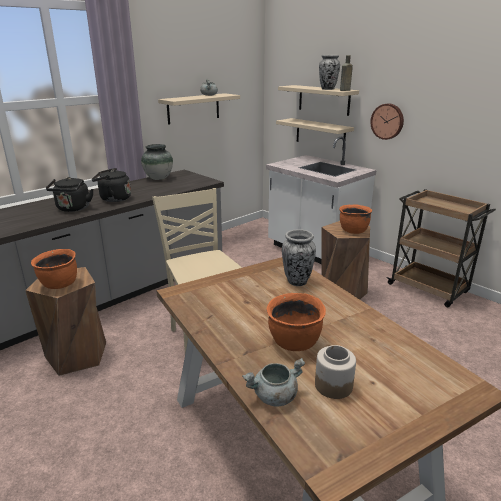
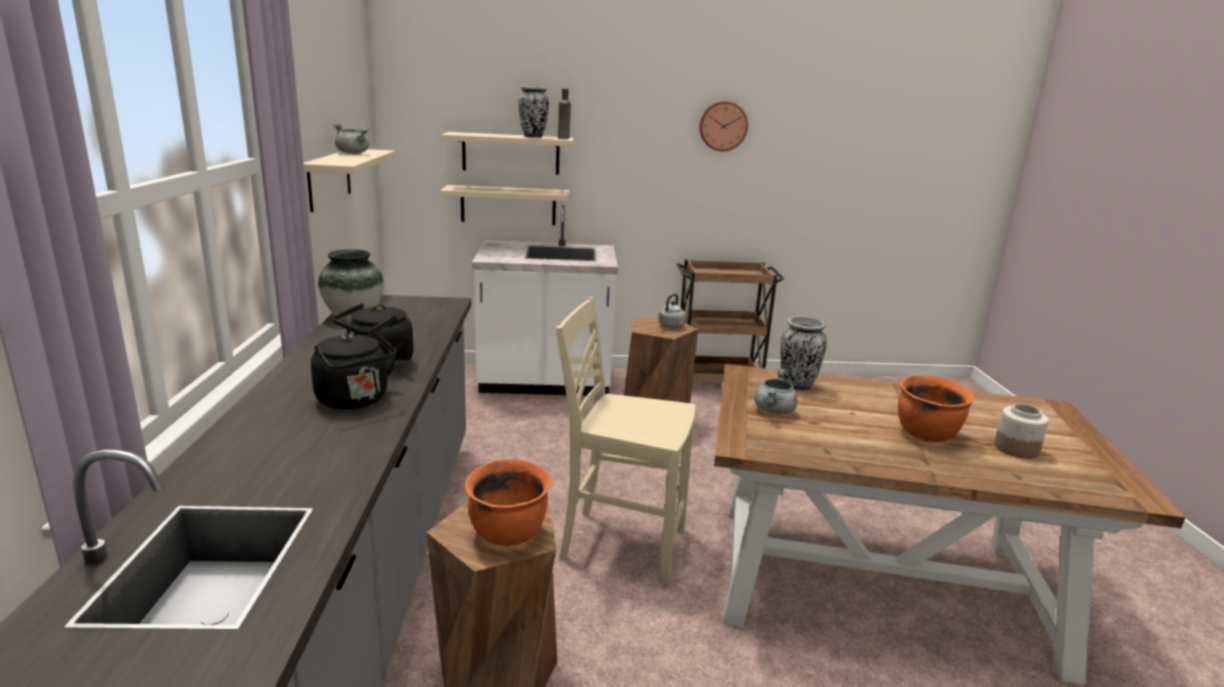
camera: 50 degrees left, 5 degrees down
grey cooking pot [242,358,305,407] -> grey cooking pot moved to [754,368,798,415]
orange cooking pot [339,204,373,234] -> grey kettle [658,293,686,328]
wall clock [370,104,404,140] -> wall clock moved to [699,101,748,151]

